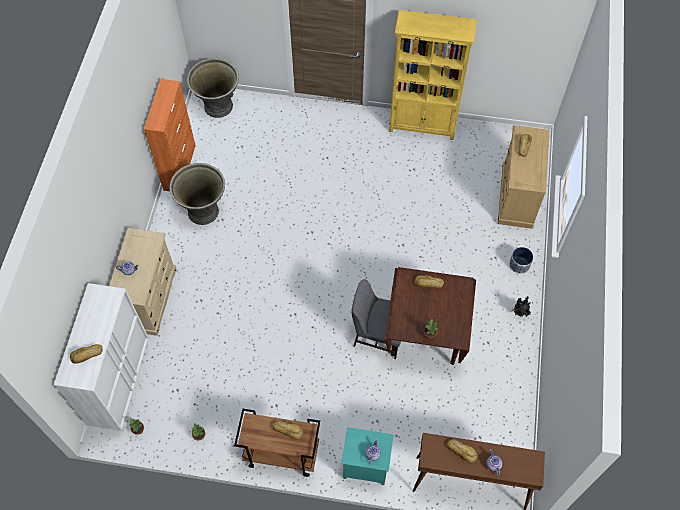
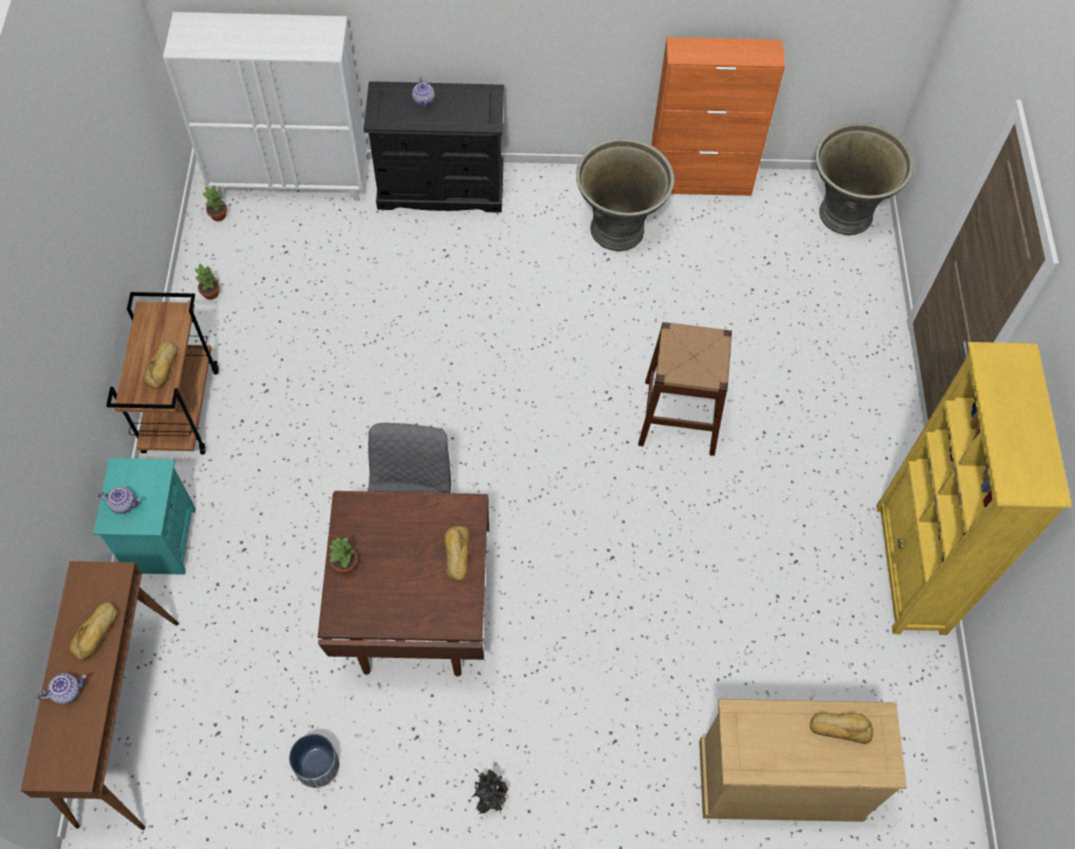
camera: 80 degrees right, 0 degrees up
bread [70,344,103,364] -> none
beige dresser [109,228,177,336] -> black dresser [364,81,504,213]
planter [509,247,533,274] -> planter moved to [289,734,339,788]
none -> brown stool [638,322,732,456]

